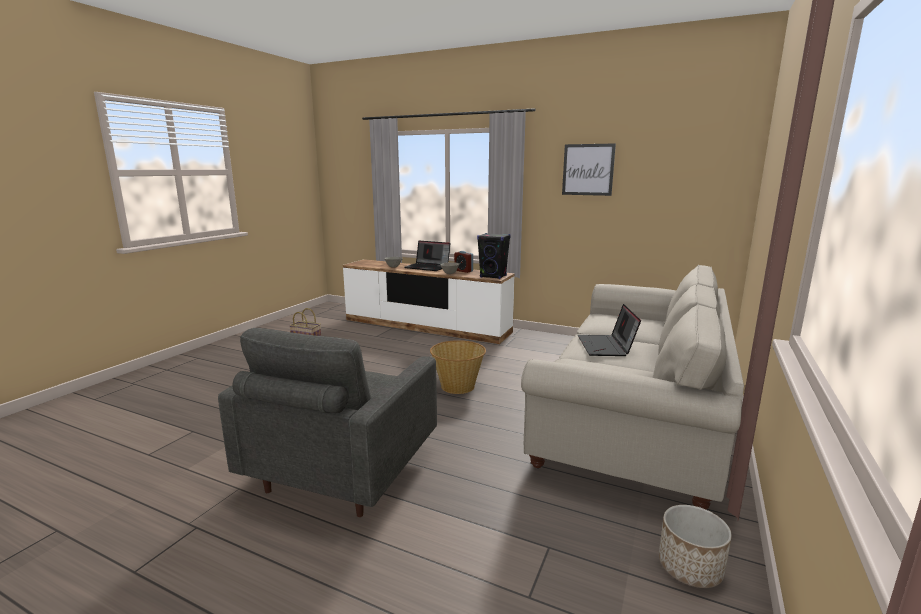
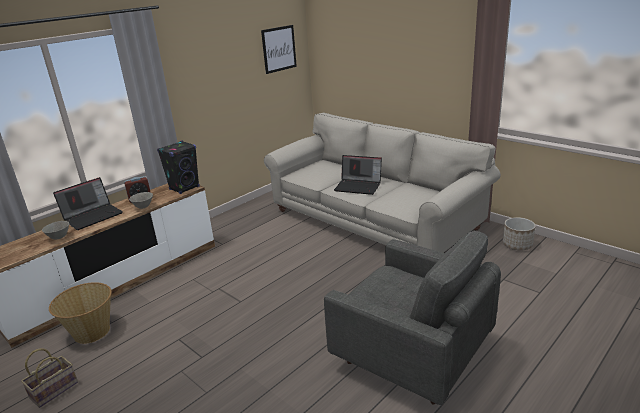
camera: 70 degrees left, 10 degrees up
basket [430,340,486,394] -> basket moved to [49,282,112,344]
picture [562,143,616,196] -> picture moved to [261,25,297,74]

